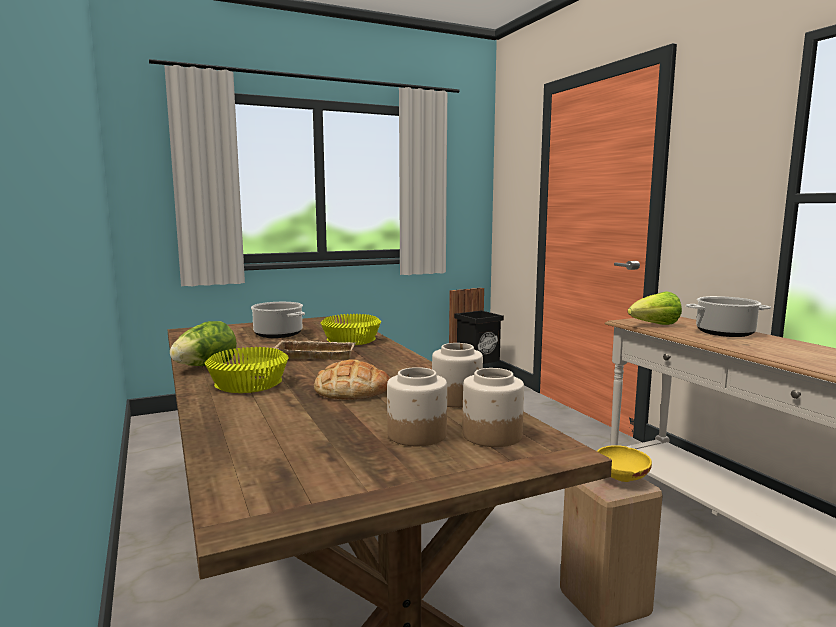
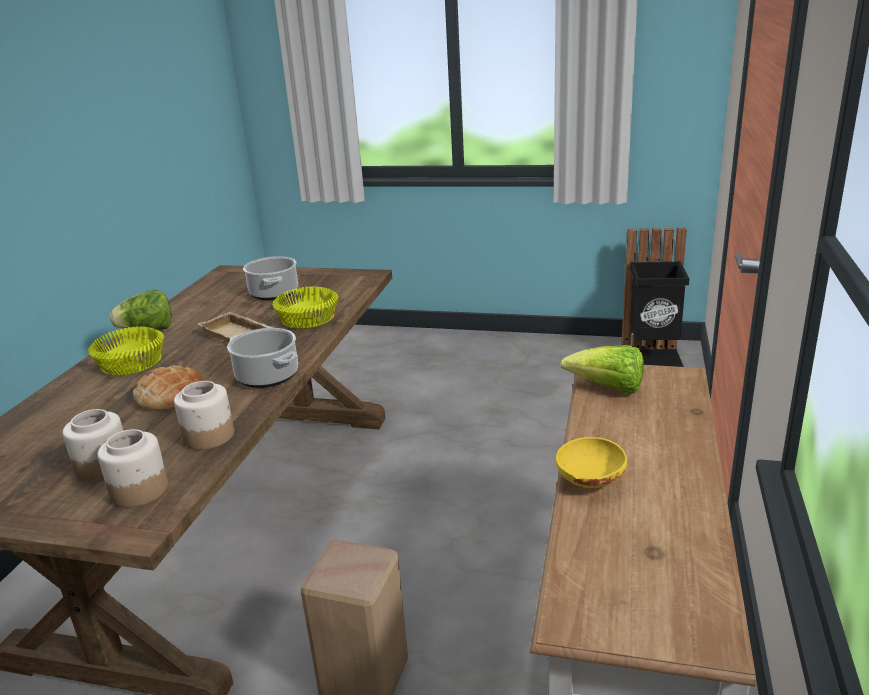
camera: 40 degrees right, 15 degrees up
yellow bowl [597,445,652,482] -> yellow bowl moved to [556,437,627,488]
cooking pot [686,296,771,337] -> cooking pot moved to [227,328,298,388]

